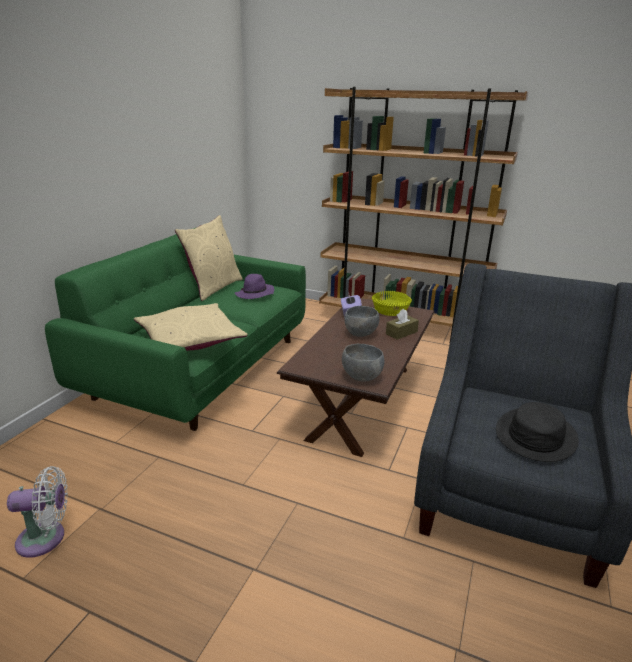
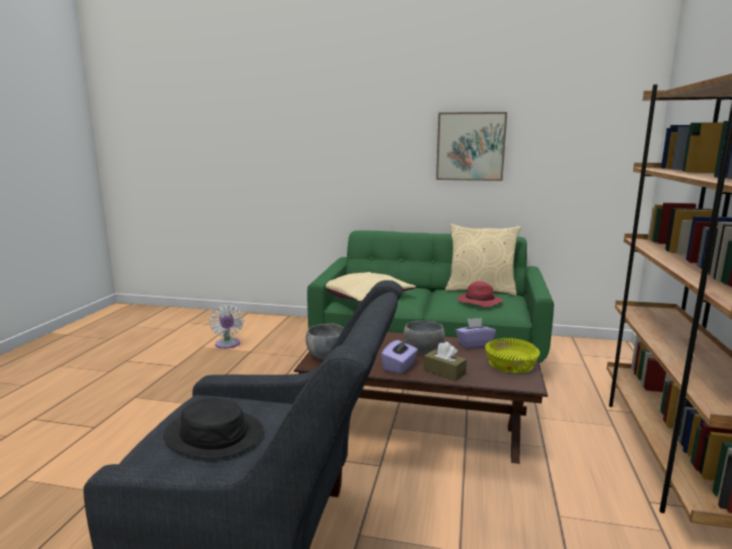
camera: 80 degrees right, 10 degrees down
purple hat [235,274,274,299] -> red hat [457,281,503,307]
none -> purple tissue box [381,339,418,375]
none -> picture [436,112,507,181]

